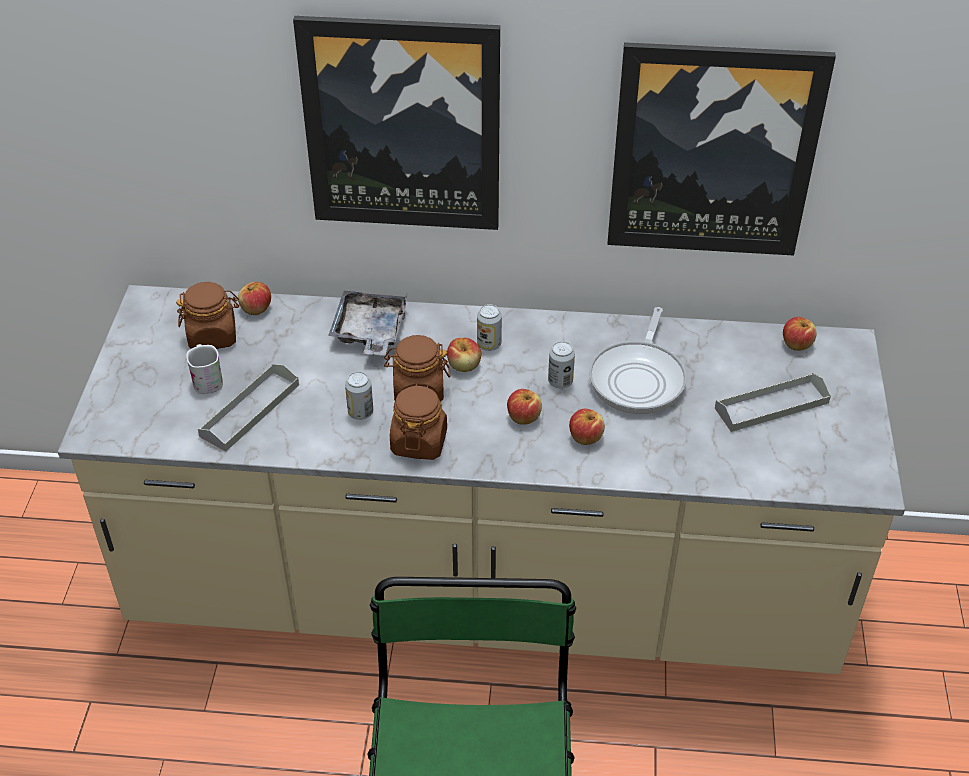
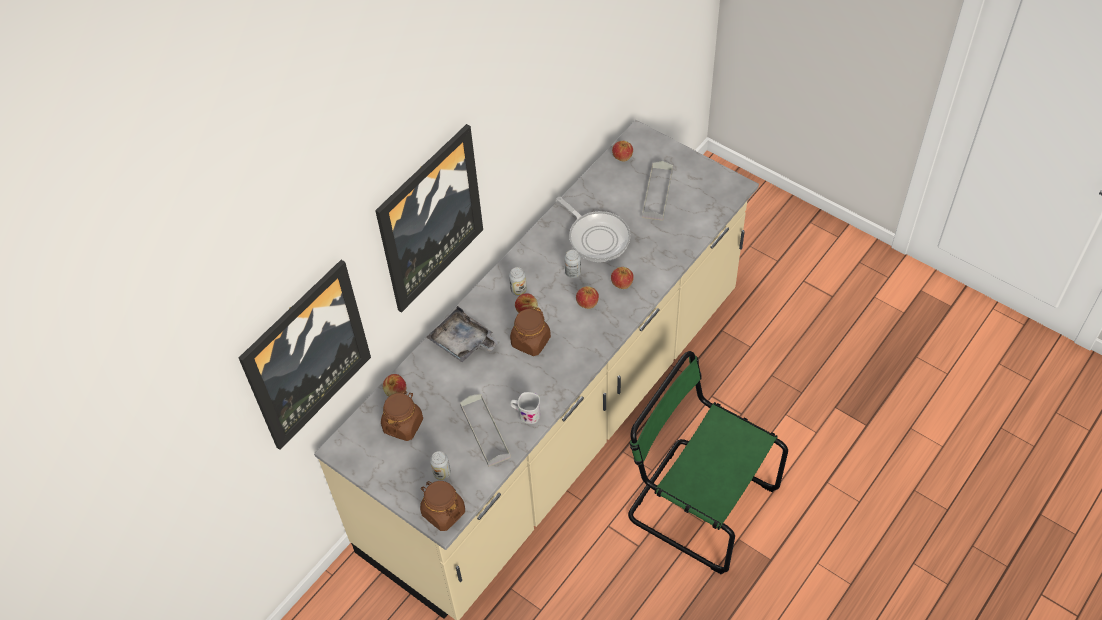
camera: 55 degrees left, 10 degrees up
white mug [186,344,223,394] -> white mug moved to [510,392,540,424]
can [345,372,373,420] -> can moved to [430,451,451,480]
brown jar [390,384,447,460] -> brown jar moved to [420,481,465,531]
picture [607,42,836,256] -> picture moved to [239,260,371,450]

